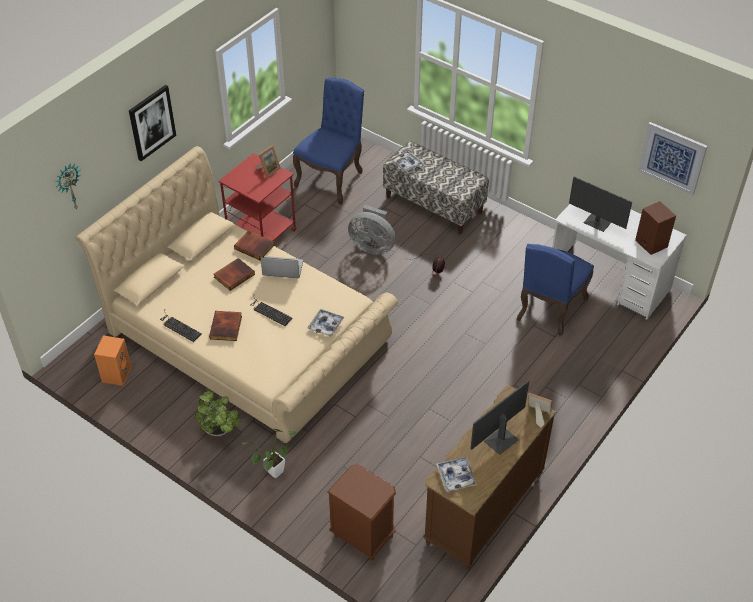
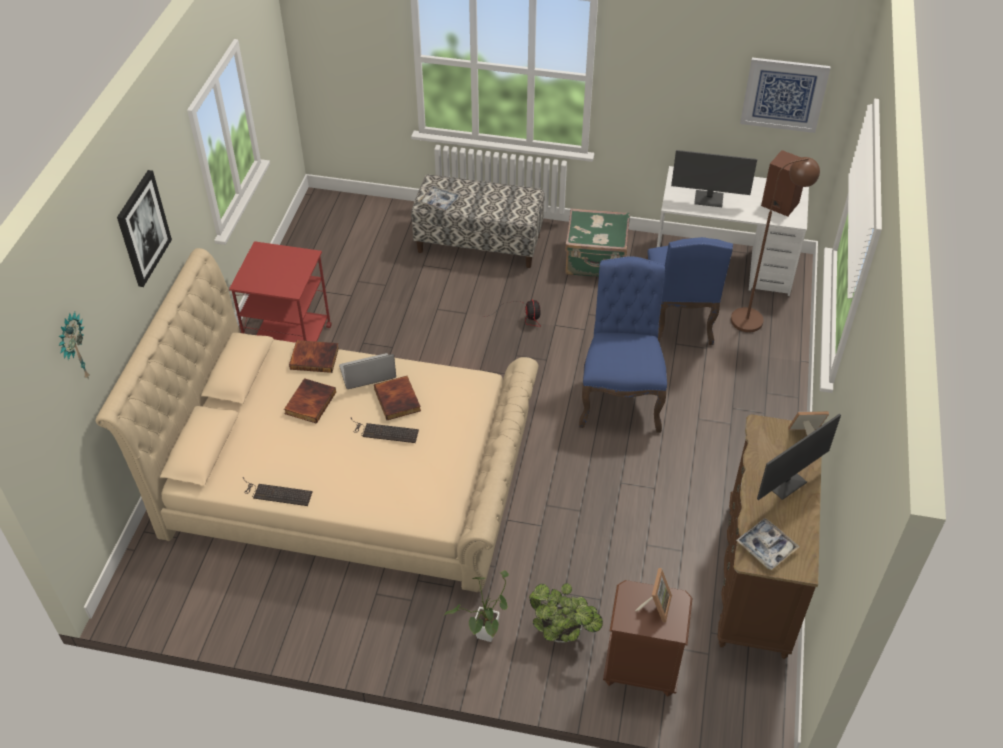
camera: 25 degrees left, 0 degrees up
orange speaker [94,335,131,386] -> none
potted plant [195,391,241,436] -> potted plant moved to [529,583,603,643]
book [209,311,242,341] -> book moved to [374,376,421,420]
picture frame [256,146,281,178] -> picture frame moved to [635,568,672,622]
blue chair [293,77,364,205] -> blue chair moved to [579,256,667,433]
tray [308,309,345,337] -> none
grey fan [348,205,395,255] -> none
monitor [470,380,529,455] -> monitor turned 150 degrees counterclockwise [757,414,841,500]
none -> green suitcase [565,208,630,277]
none -> brown floor lamp [731,157,820,333]

